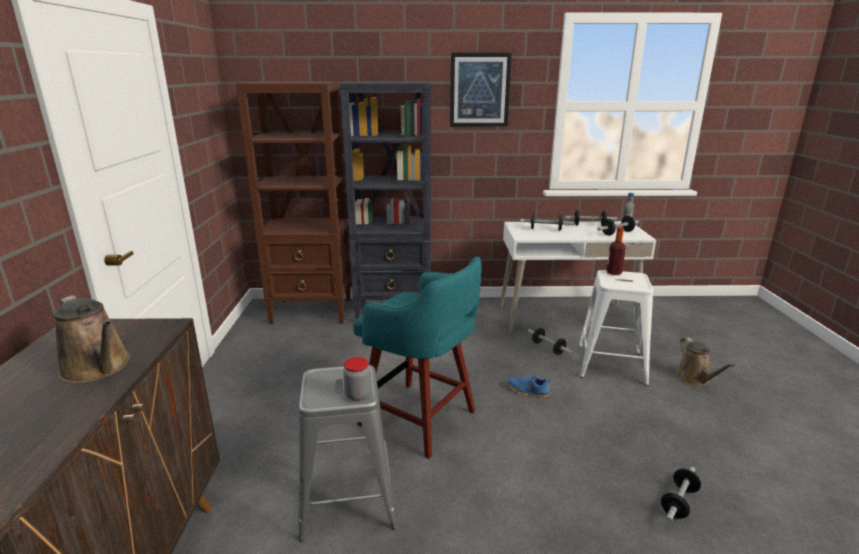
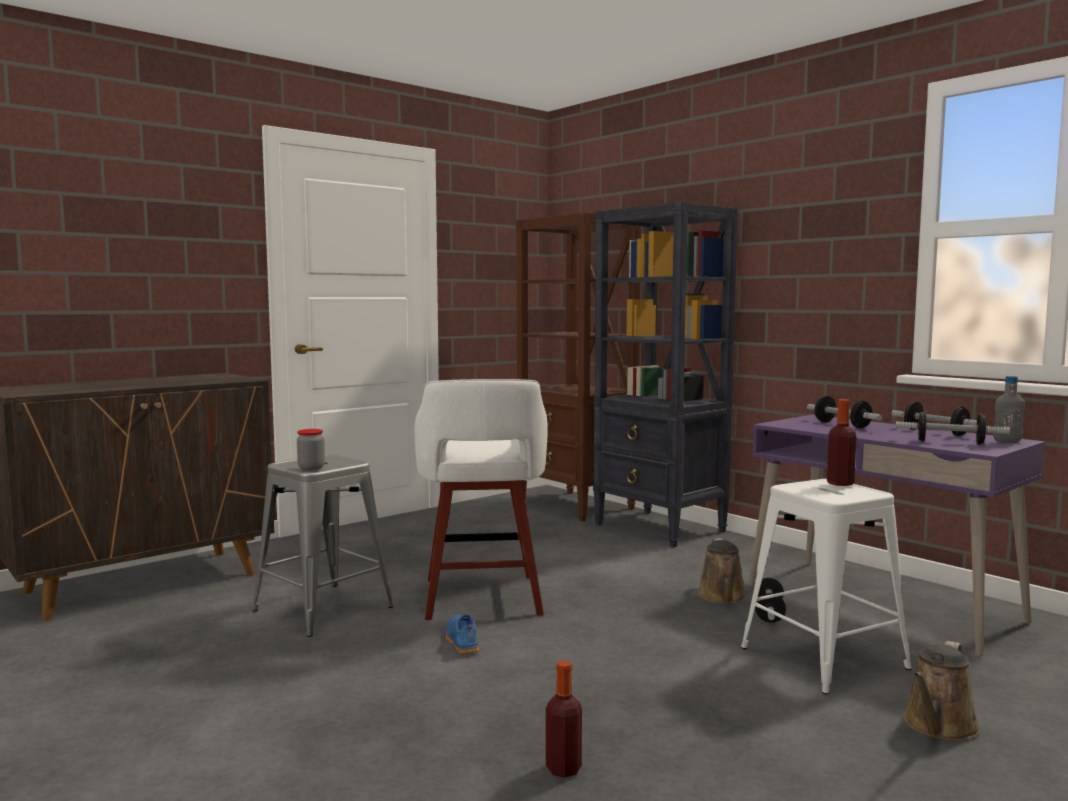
camera: 50 degrees right, 15 degrees down
brown watering can [54,295,130,383] -> brown watering can moved to [698,538,747,604]
turquoise stool [353,257,482,459] -> white stool [415,379,548,620]
picture [450,53,512,127] -> none
white desk [500,221,656,334] -> purple desk [748,415,1045,657]
blue shoe [508,375,551,398] -> blue shoe moved to [446,614,479,653]
dumbbell [661,467,701,522] -> bottle [546,660,582,778]

